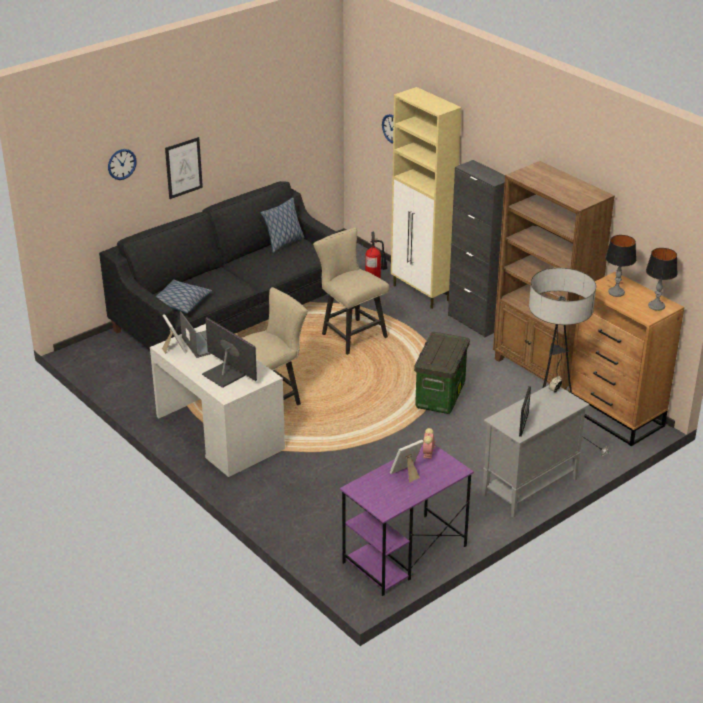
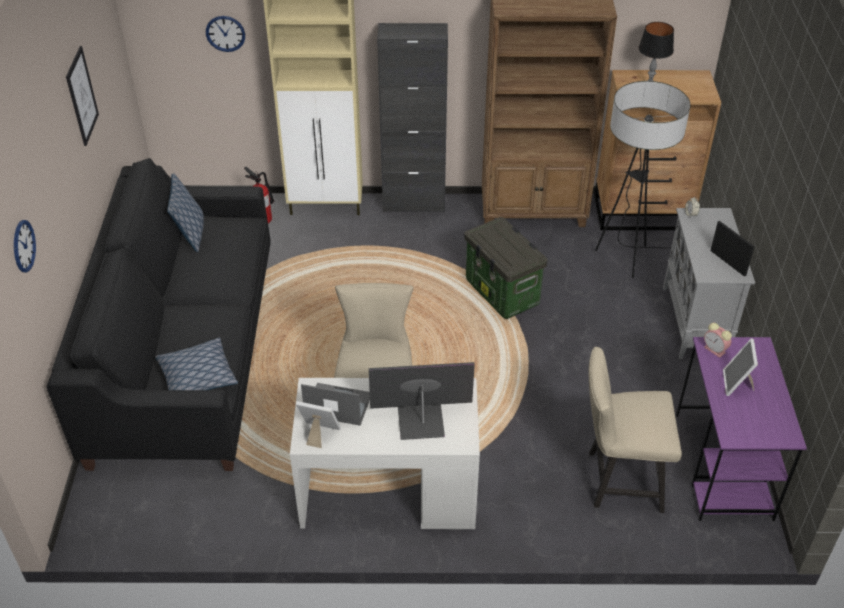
camera: 50 degrees left, 10 degrees up
picture [165,137,203,199] -> picture moved to [66,46,99,146]
beige chair [313,227,389,355] -> beige chair moved to [588,347,682,513]
table lamp [646,248,678,311] -> none

